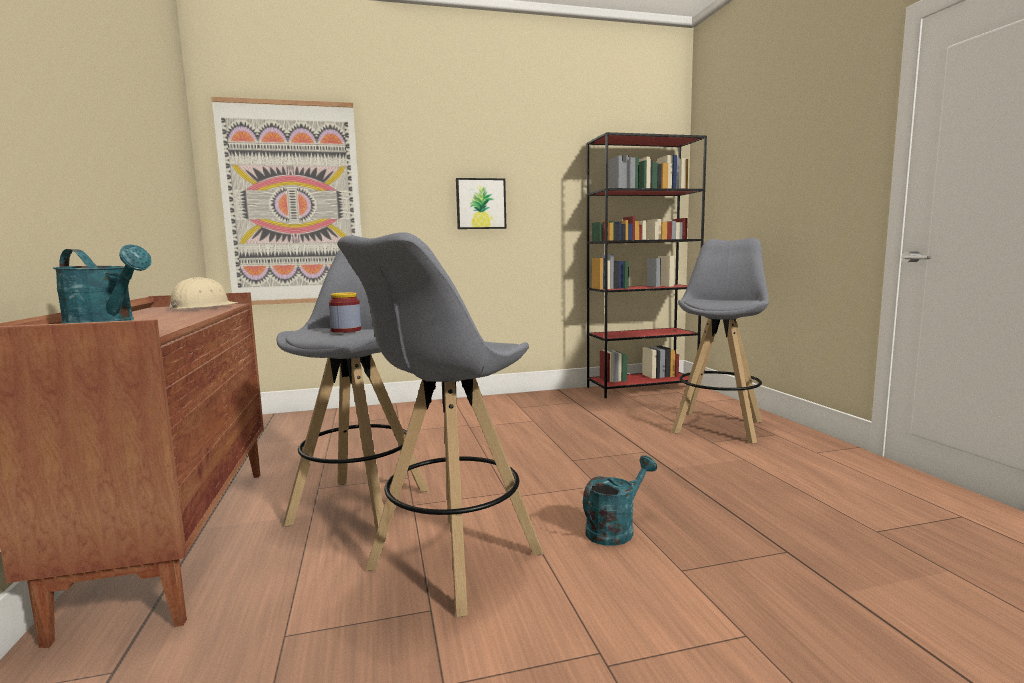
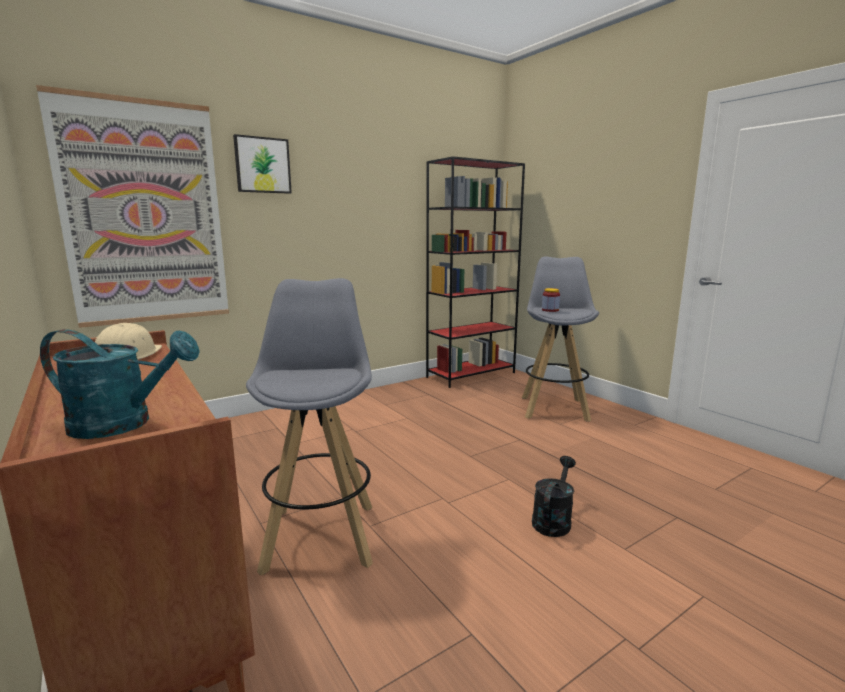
camera: 20 degrees left, 5 degrees up
jar [329,292,361,333] -> jar moved to [542,288,560,312]
grey stool [337,232,543,617] -> none
picture [456,178,506,229] -> picture moved to [233,134,292,194]
turquoise watering can [583,455,657,546] -> black watering can [532,456,576,537]

